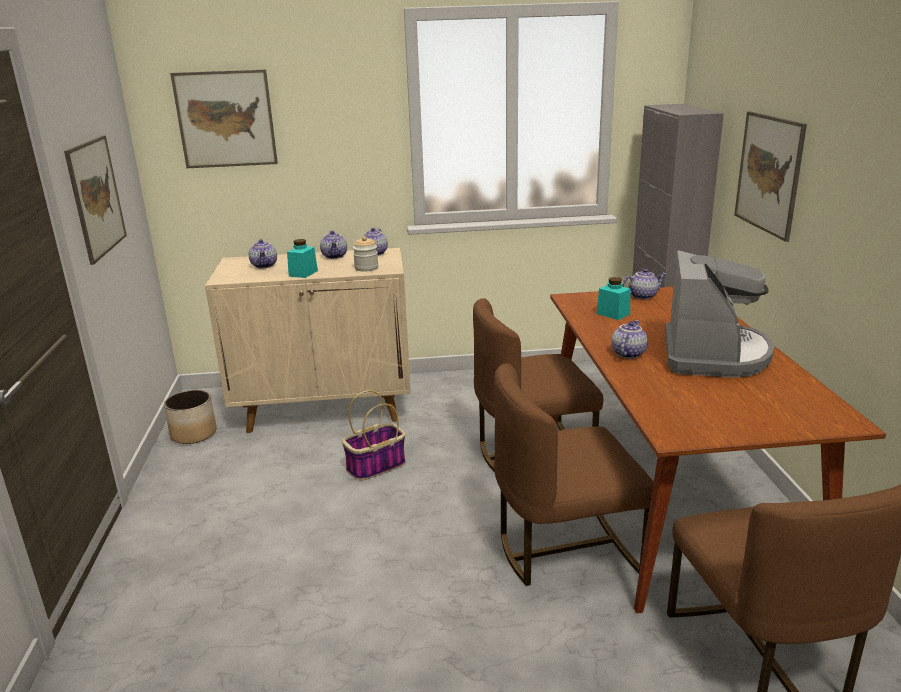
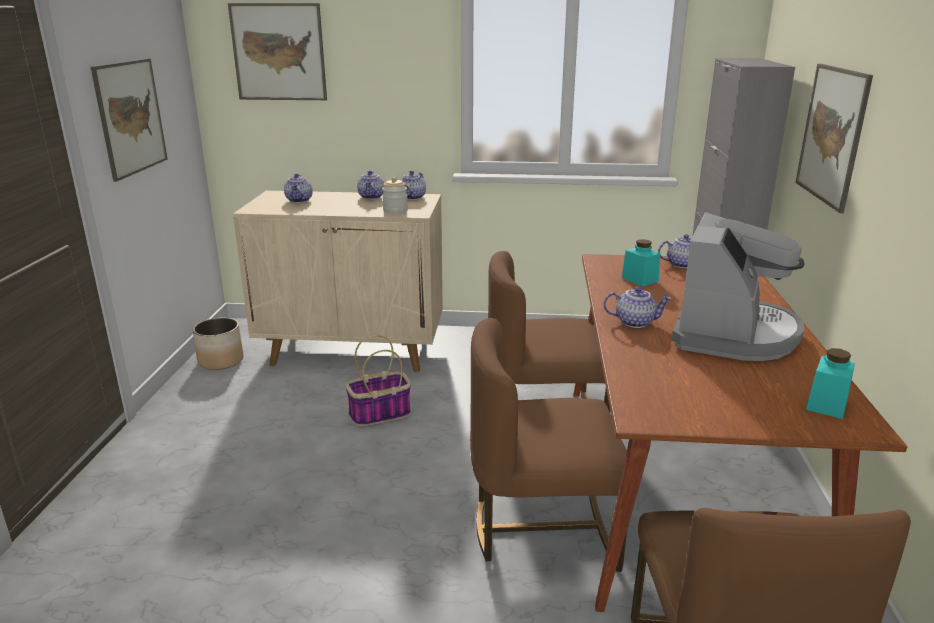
camera: 10 degrees right, 0 degrees up
turquoise jar [287,239,318,278] -> turquoise jar moved to [806,348,855,419]
teapot [611,320,648,358] -> teapot turned 60 degrees clockwise [603,286,672,328]

